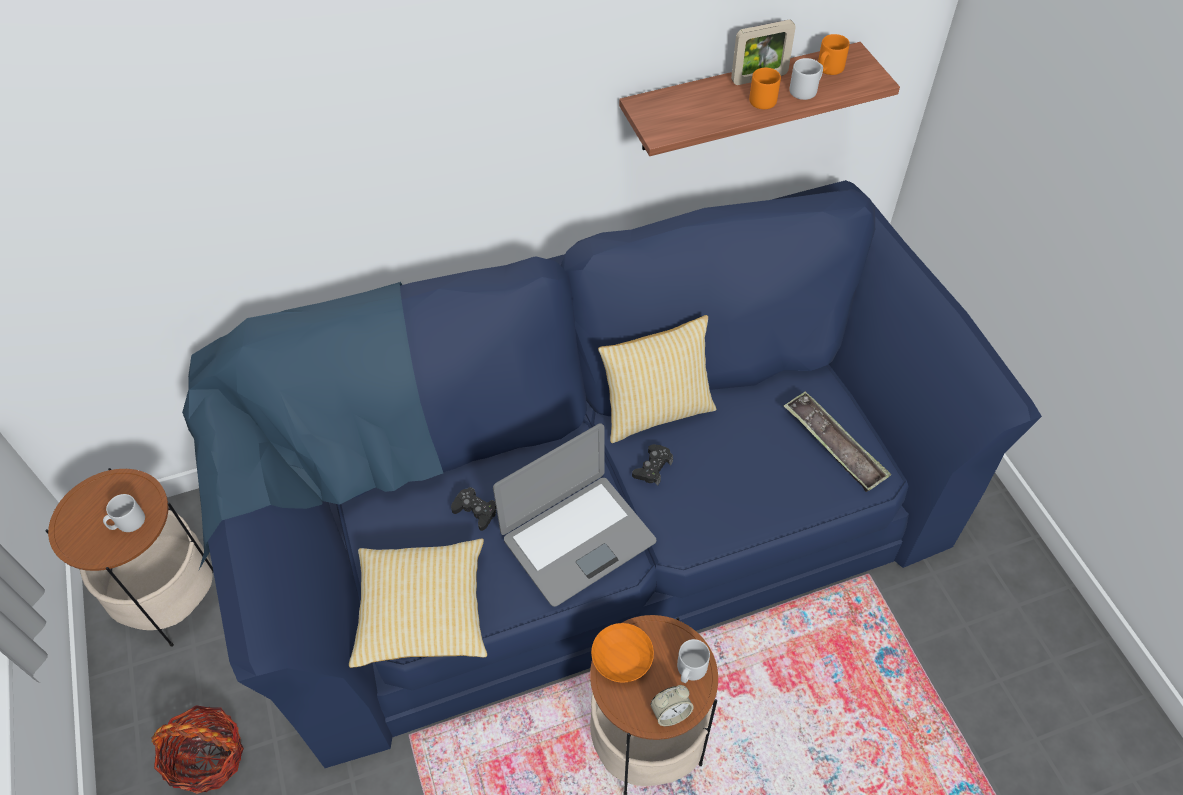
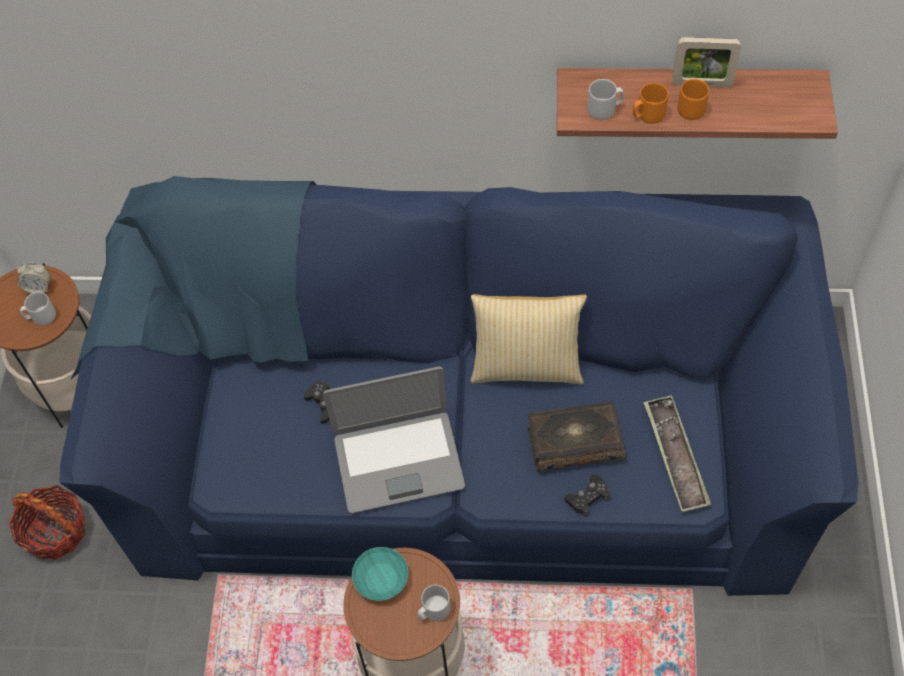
camera: 25 degrees right, 5 degrees up
pillow [349,538,487,668] -> none
orange bowl [591,623,654,683] -> turquoise bowl [352,547,408,601]
black game controller [632,444,673,486] -> black game controller moved to [564,474,610,517]
alarm clock [651,685,694,726] -> alarm clock moved to [17,262,51,294]
grey mug [789,58,823,100] -> grey mug moved to [587,79,624,120]
orange mug [818,34,850,75] -> orange mug moved to [633,83,669,124]
none -> book [527,401,626,472]

